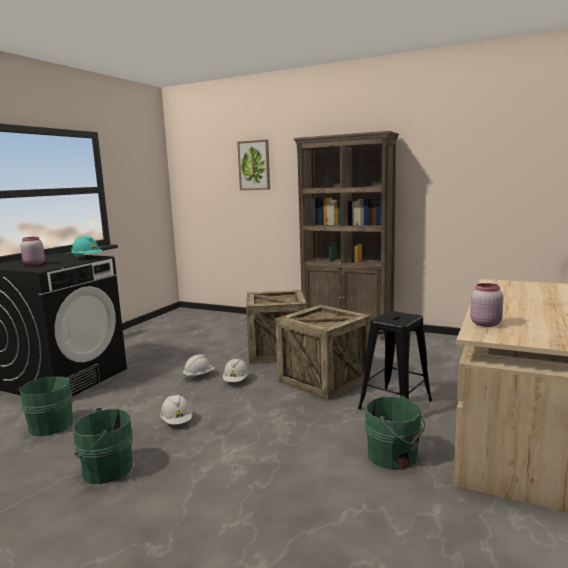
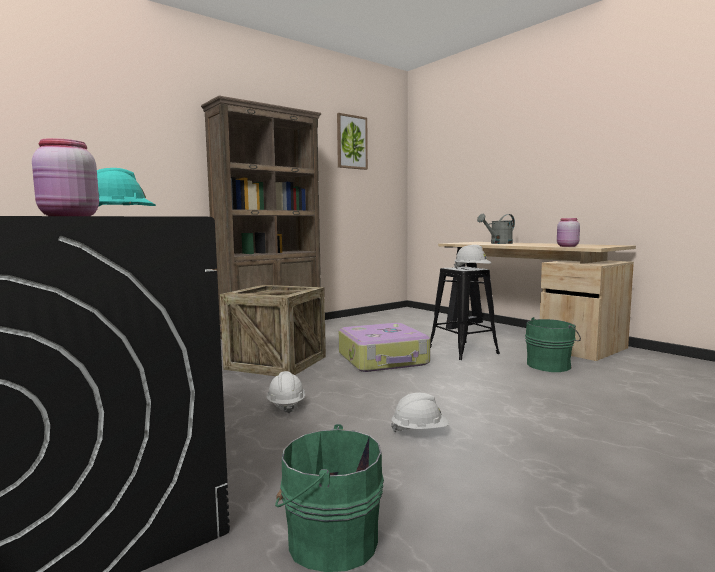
camera: 65 degrees left, 5 degrees down
green bucket [73,408,133,484] -> none
white hard hat [223,359,249,382] -> white hard hat moved to [454,245,491,269]
picture [237,139,270,190] -> picture moved to [337,113,368,170]
crate [275,305,371,401] -> suitcase [339,323,430,372]
none -> grey watering can [477,214,515,244]

